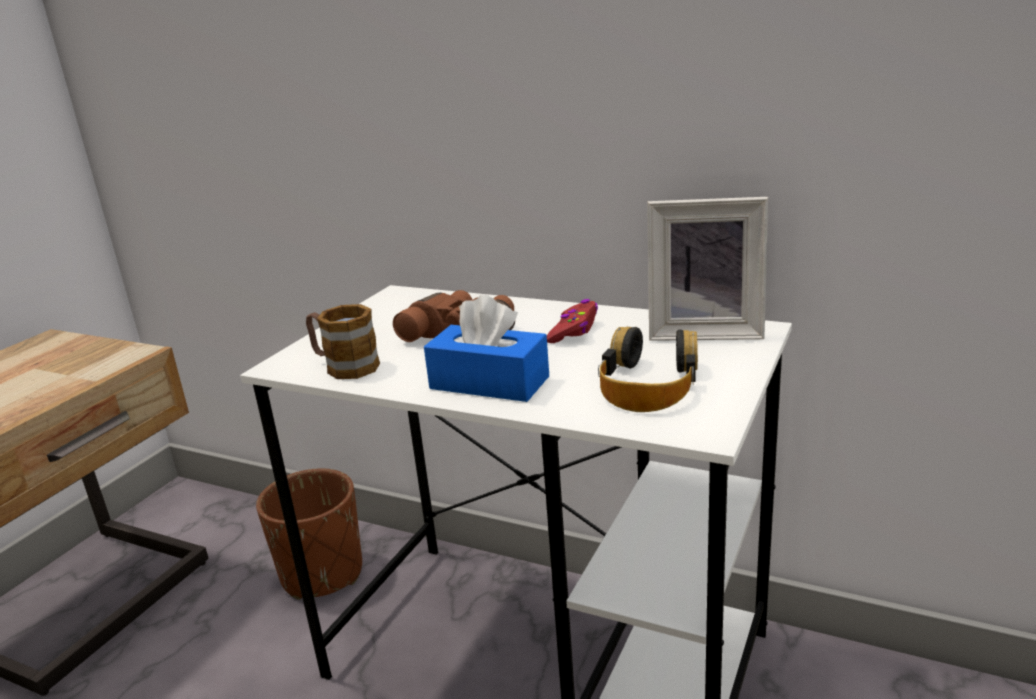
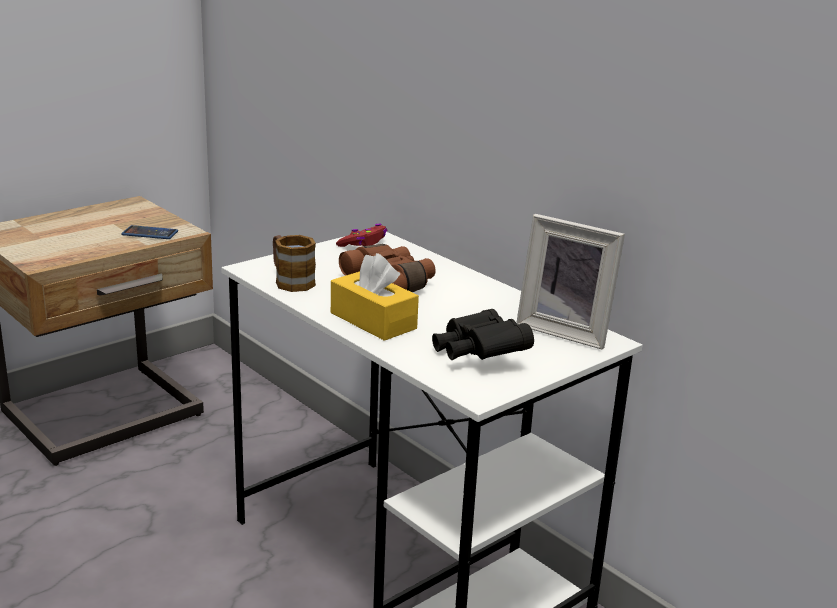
camera: 20 degrees right, 0 degrees up
brown planter [256,468,362,600] -> none
blue tissue box [424,294,549,402] -> yellow tissue box [331,253,419,341]
red game controller [547,299,598,343] -> red game controller moved to [336,224,387,247]
headphones [598,327,698,412] -> black binoculars [432,309,534,360]
none -> phone [121,225,178,239]

